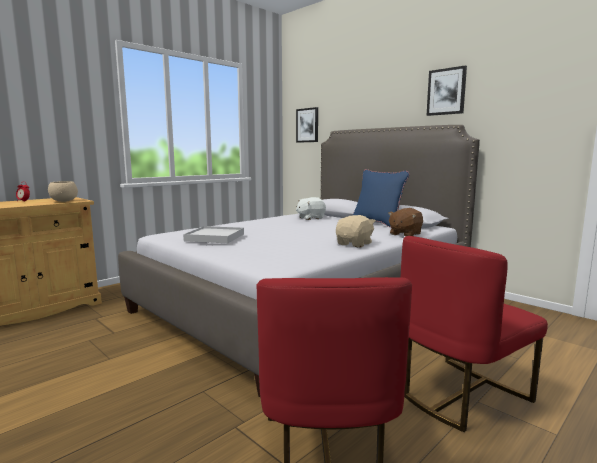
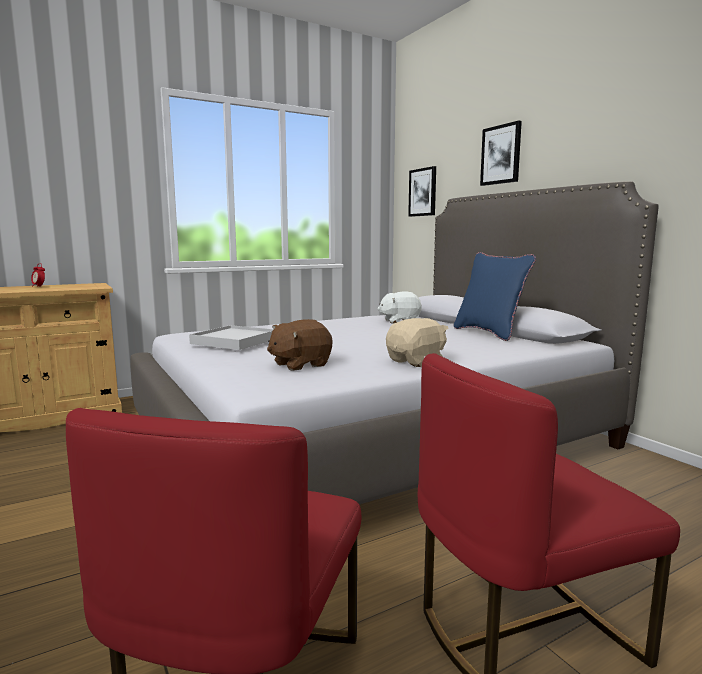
camera: 15 degrees right, 0 degrees up
beige bowl [48,181,78,202] -> none
brown plush toy [388,208,423,236] -> brown plush toy moved to [267,319,332,371]
picture [426,65,467,116] -> picture moved to [480,120,522,186]

